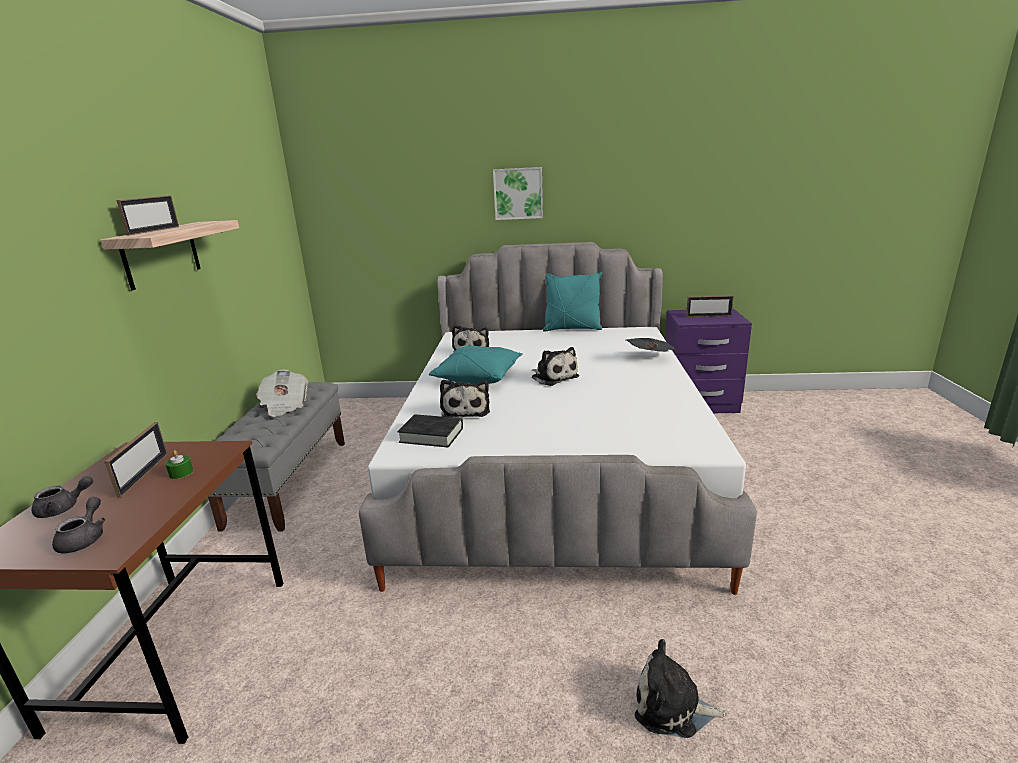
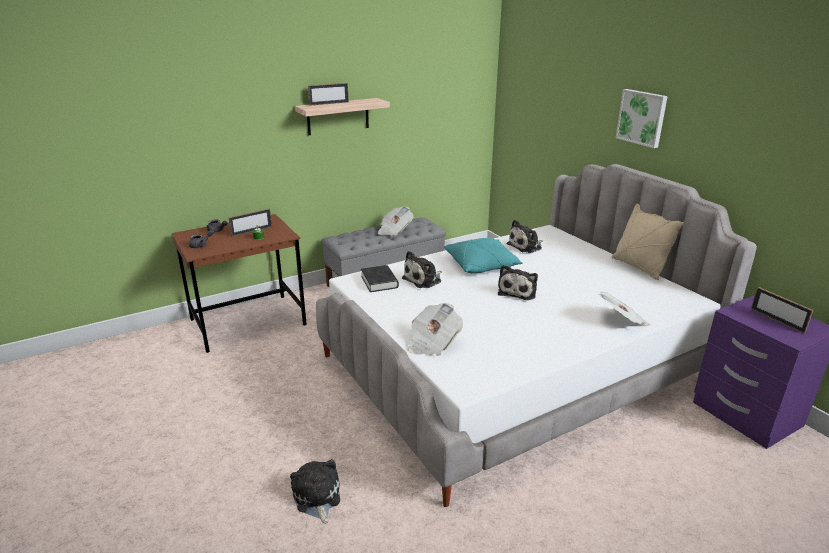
camera: 55 degrees right, 5 degrees up
turquoise pillow [543,272,602,332] -> beige pillow [612,203,684,280]
none -> newspaper [408,303,463,356]

